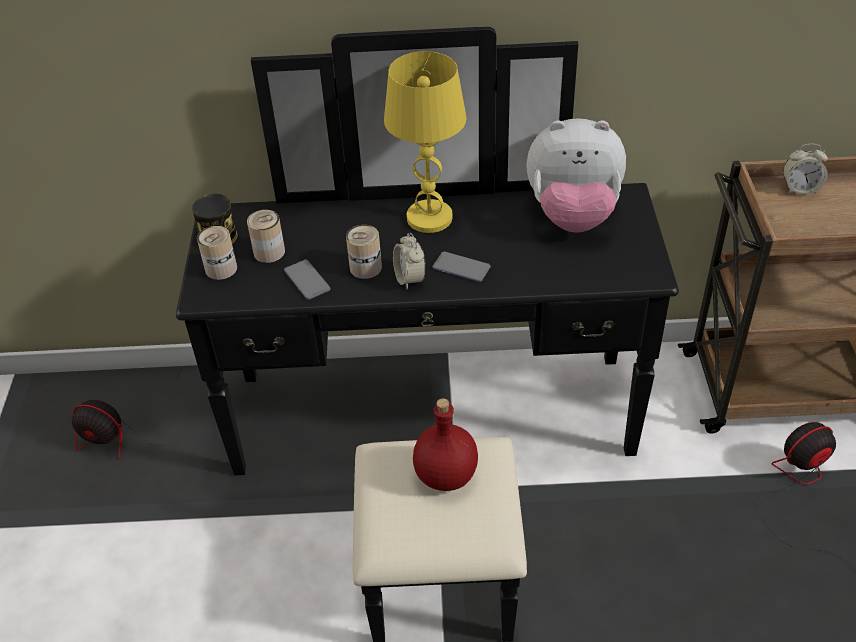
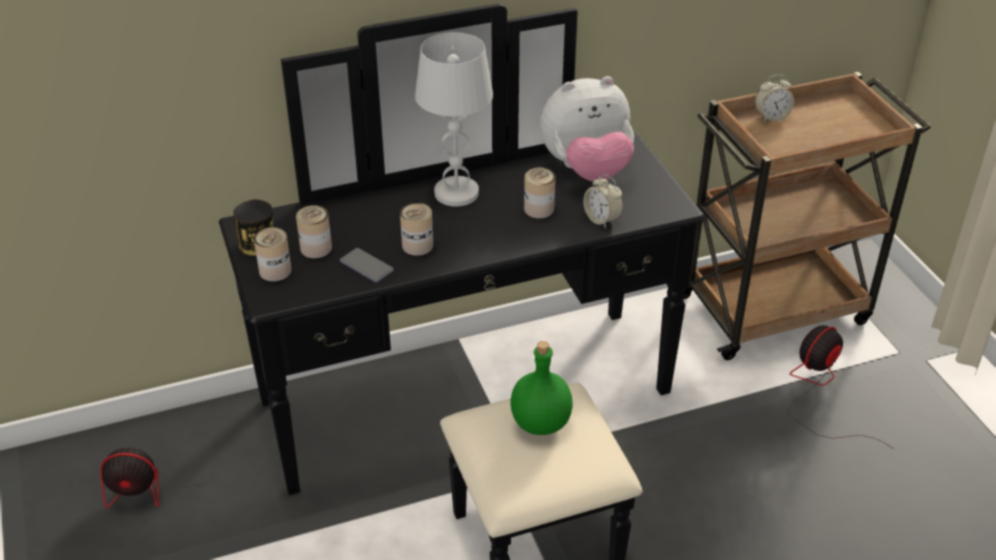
camera: 20 degrees left, 5 degrees down
yellow table lamp [384,51,467,233] -> white table lamp [415,32,493,206]
alarm clock [393,233,426,290] -> alarm clock moved to [583,174,623,229]
red bottle [413,398,478,491] -> green bottle [511,341,573,435]
phone [432,252,491,282] -> none
none -> can [524,168,555,218]

